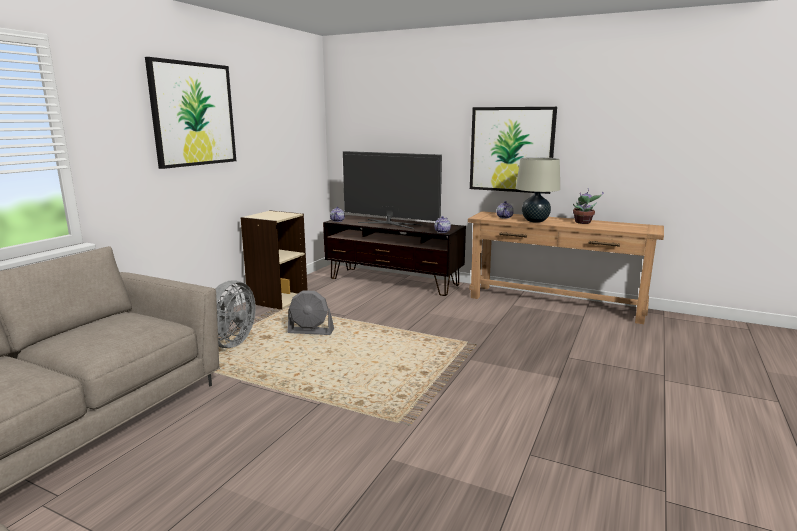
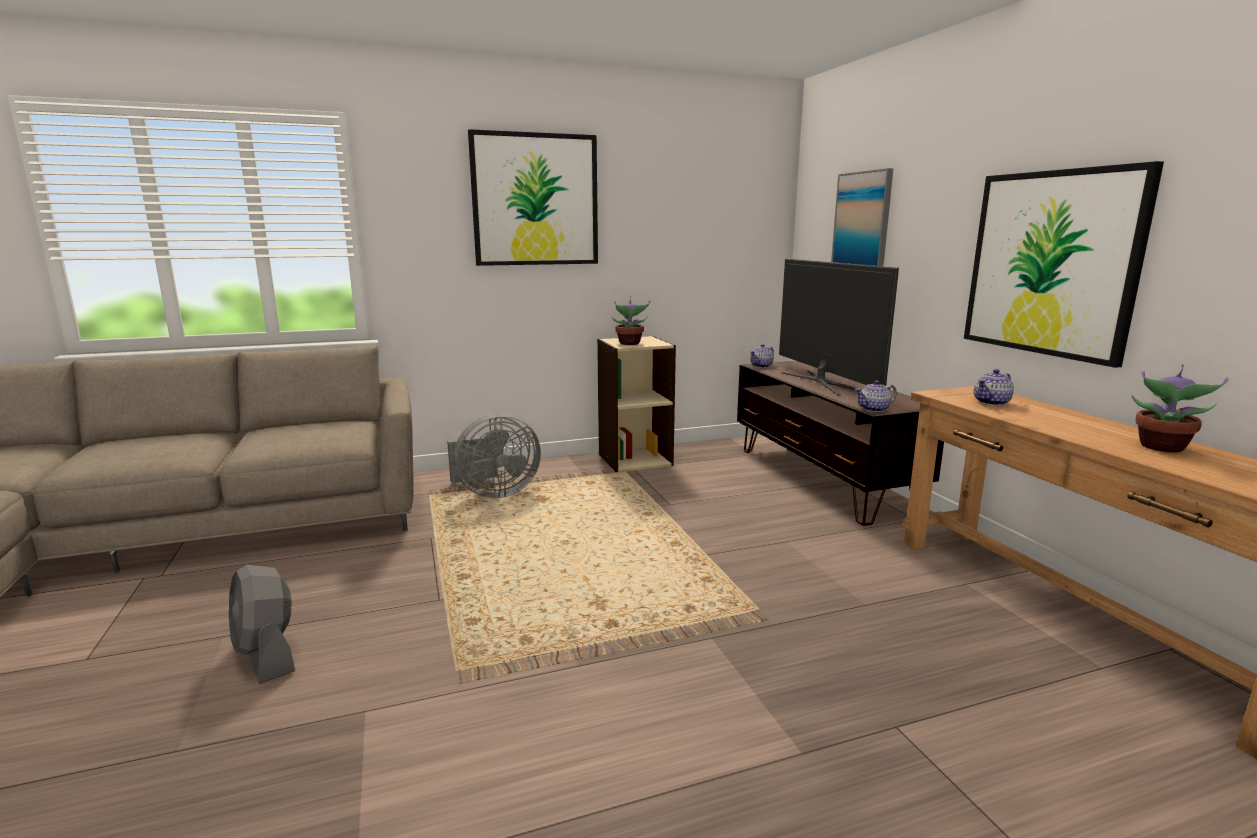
camera: 45 degrees right, 0 degrees up
grey fan [288,290,334,335] -> grey fan moved to [229,565,295,684]
beige table lamp [516,157,560,223] -> none
none -> potted plant [612,296,650,345]
none -> picture [831,168,893,266]

